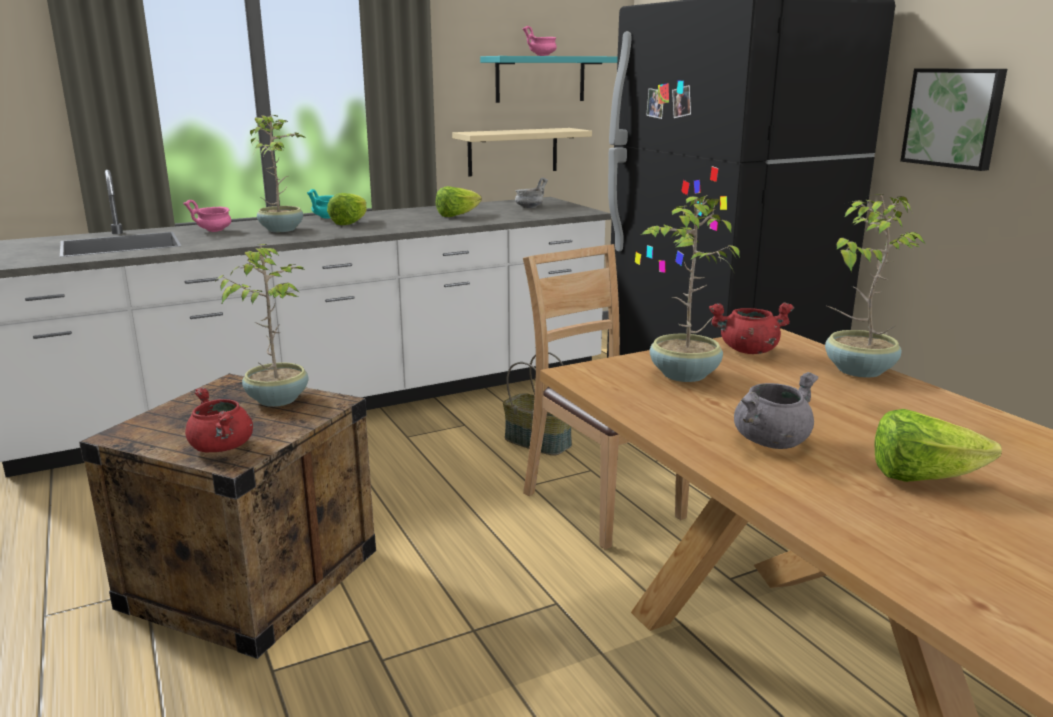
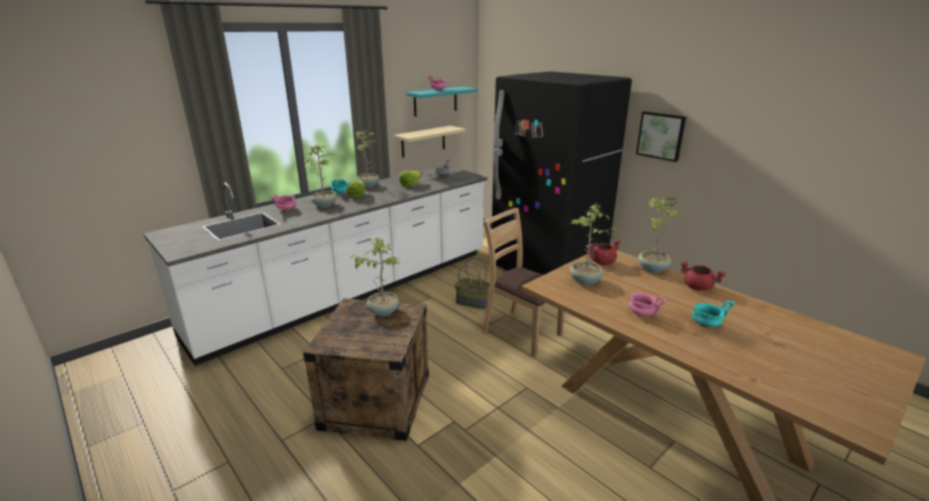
camera: 15 degrees left, 5 degrees up
red cooking pot [185,387,253,452] -> red cooking pot moved to [680,261,726,291]
grey cooking pot [734,372,818,449] -> pink bowl [628,293,667,316]
lettuce [874,409,1002,482] -> turquoise bowl [692,301,735,327]
none -> potted plant [356,131,380,188]

